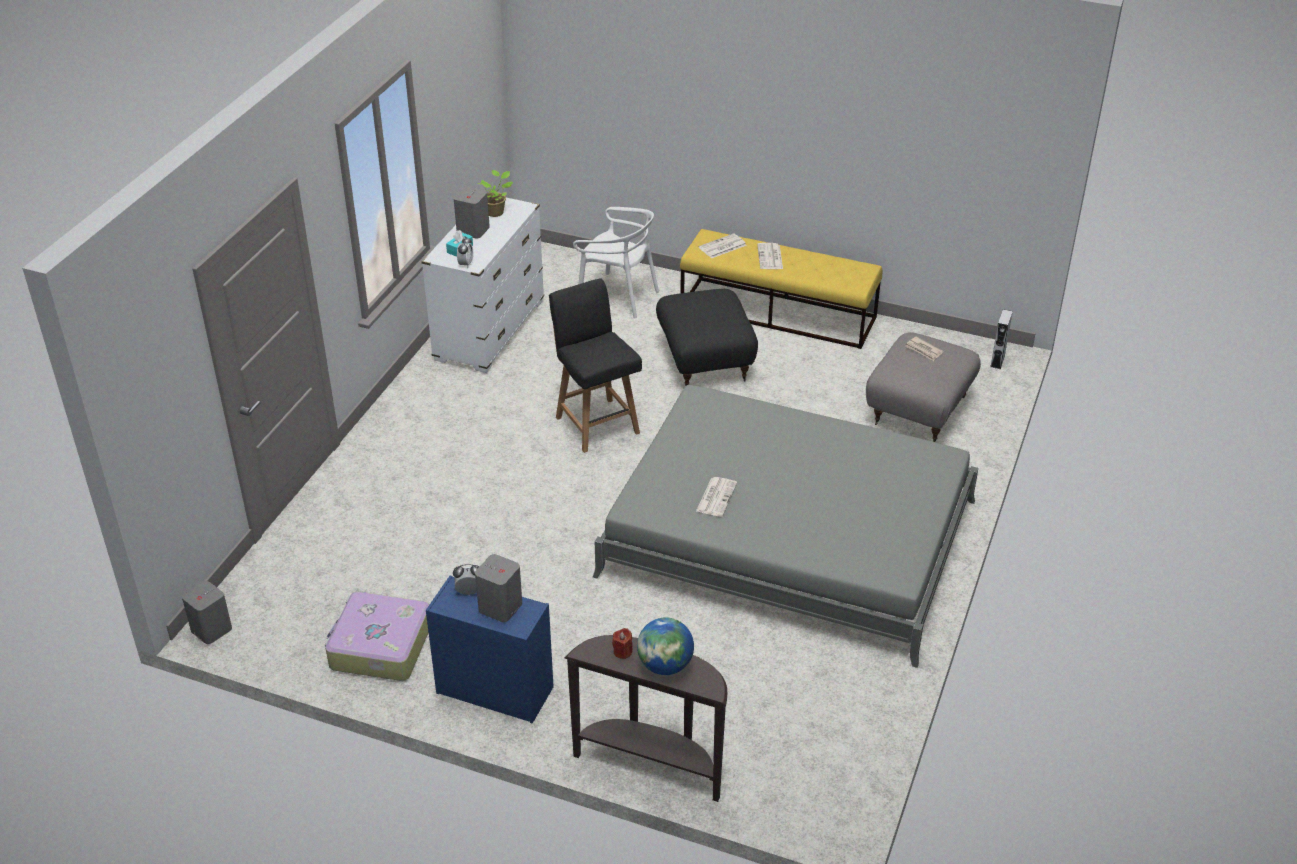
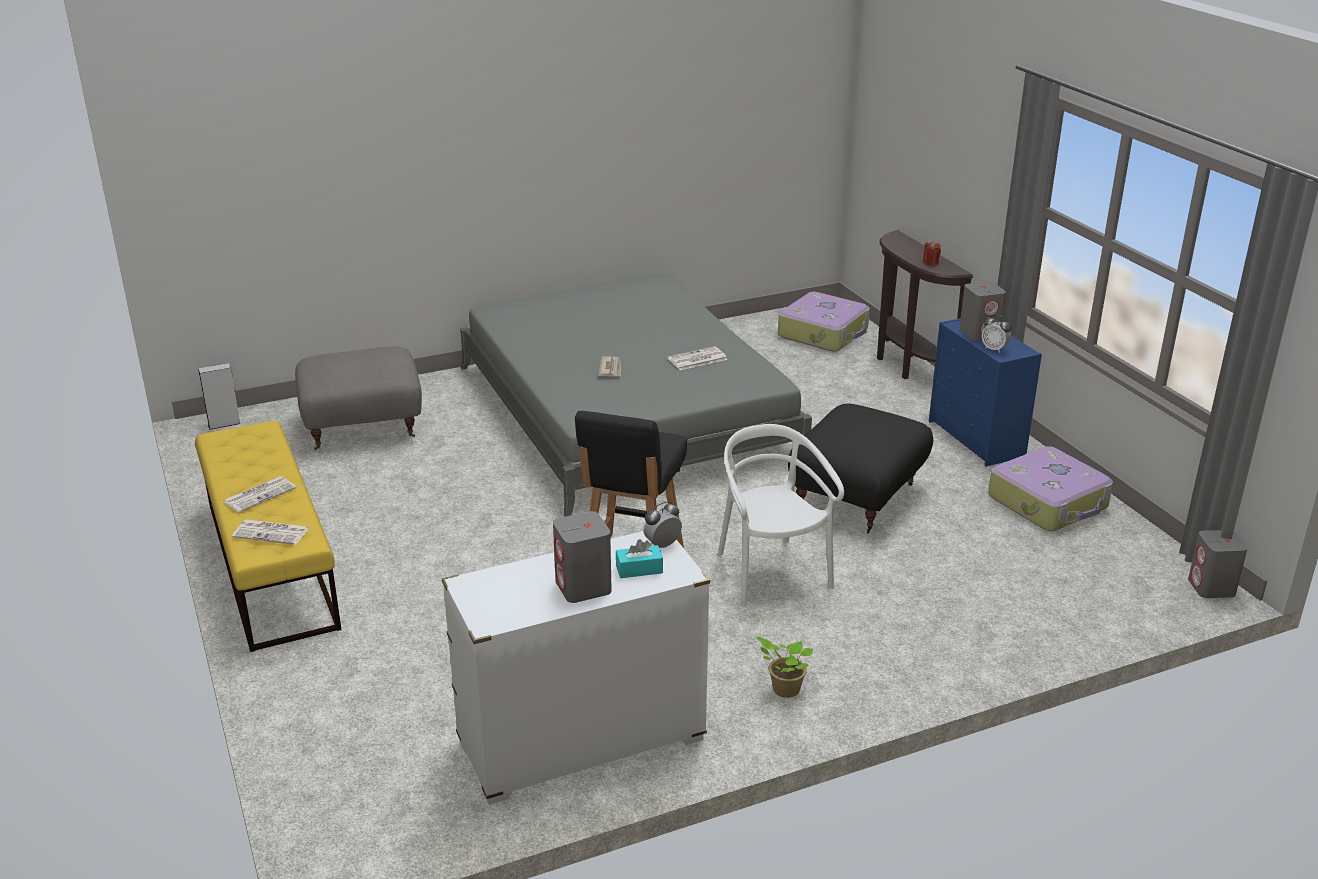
camera: 135 degrees left, 10 degrees down
potted plant [477,170,513,217] -> potted plant moved to [756,637,813,698]
white chair [573,207,659,318] -> white chair moved to [718,424,844,607]
globe [637,618,694,675] -> none
black ottoman [656,289,758,385] -> black ottoman moved to [788,404,933,533]
newspaper [906,337,943,361] -> newspaper moved to [599,357,621,377]
none -> suitcase [778,292,870,352]

